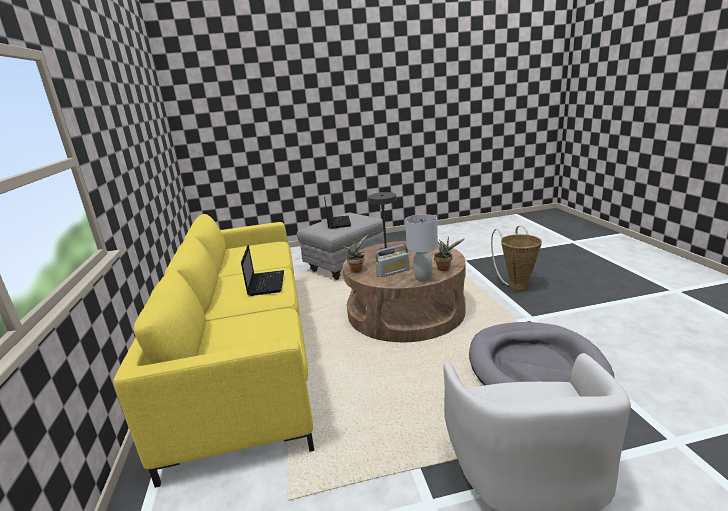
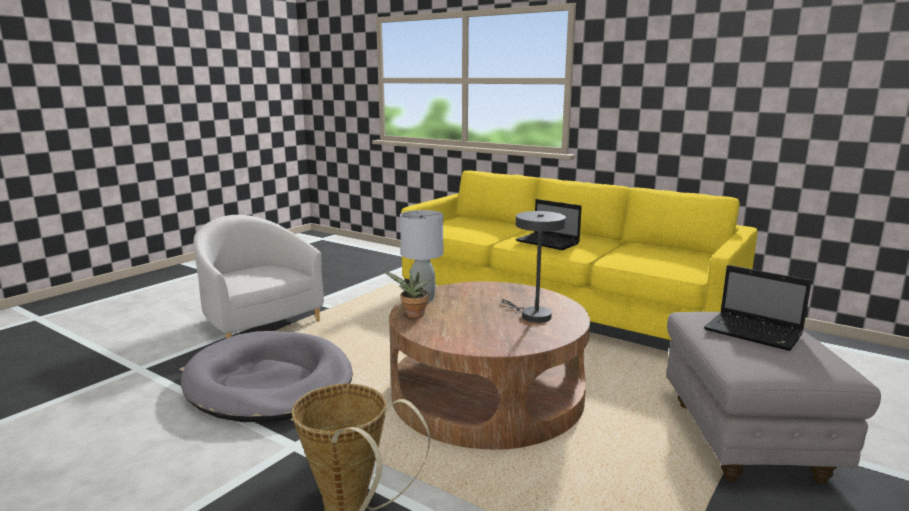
camera: 135 degrees right, 5 degrees down
potted plant [342,235,368,273] -> none
radio [375,244,409,277] -> none

